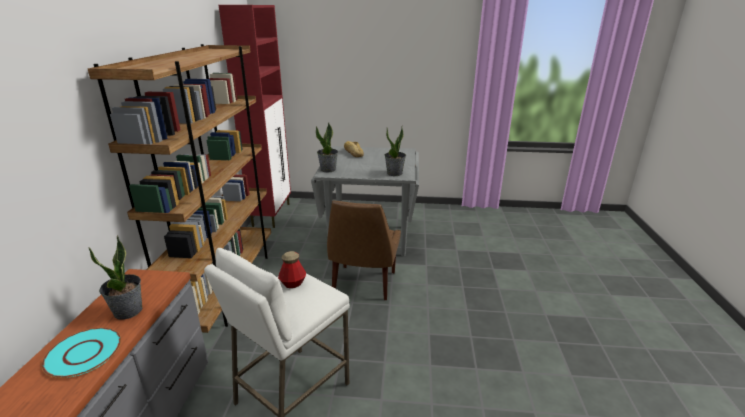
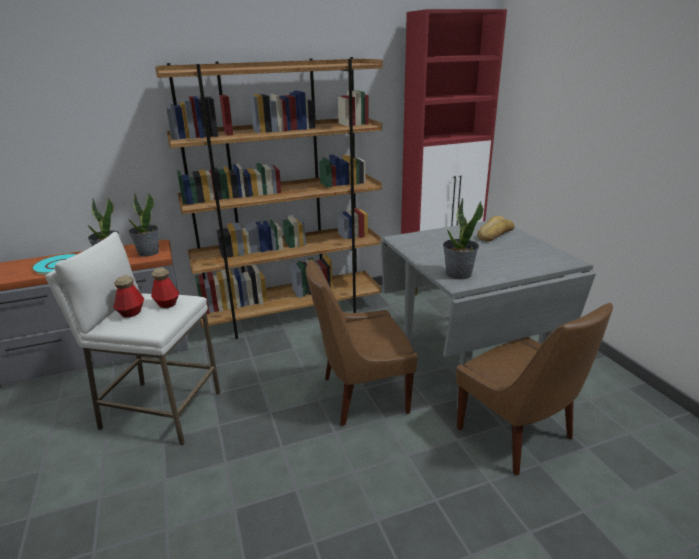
camera: 65 degrees right, 0 degrees up
potted plant [316,123,338,172] -> potted plant moved to [128,192,159,257]
none -> bottle [113,276,144,318]
none -> brown chair [456,303,613,476]

